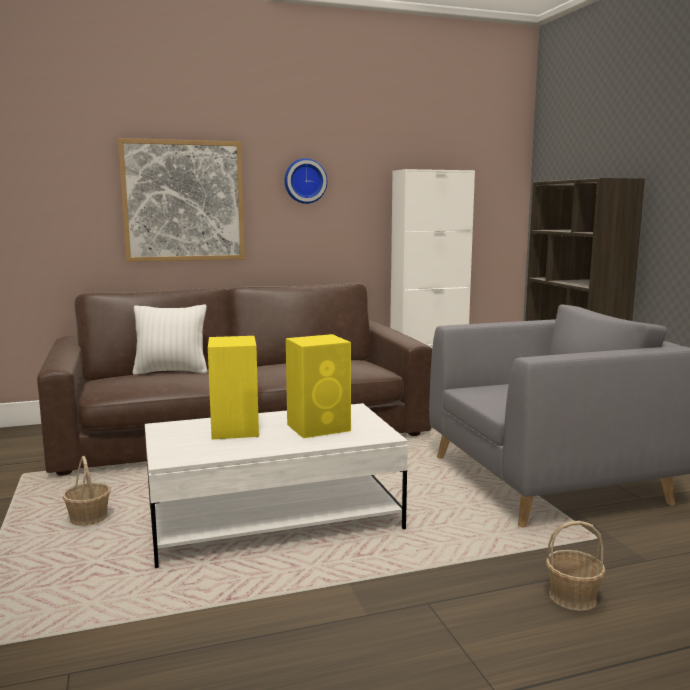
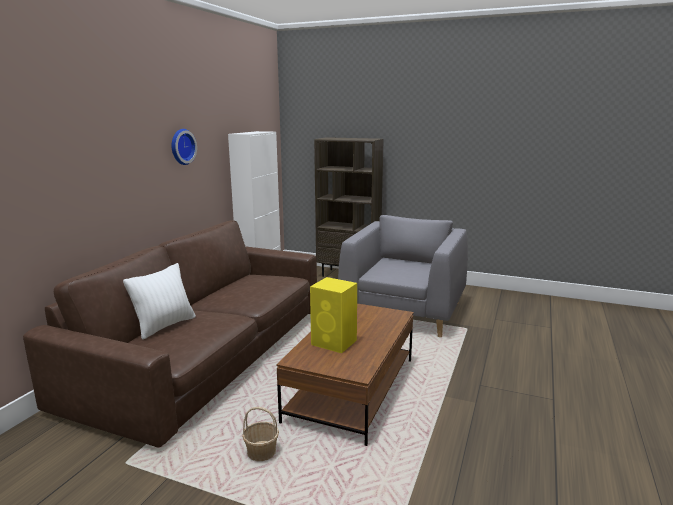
camera: 50 degrees left, 5 degrees up
picture [118,138,245,262] -> none
white coffee table [145,403,408,568] -> brown coffee table [277,304,413,446]
yellow speaker [286,334,351,438] -> none
basket [546,521,606,611] -> none

